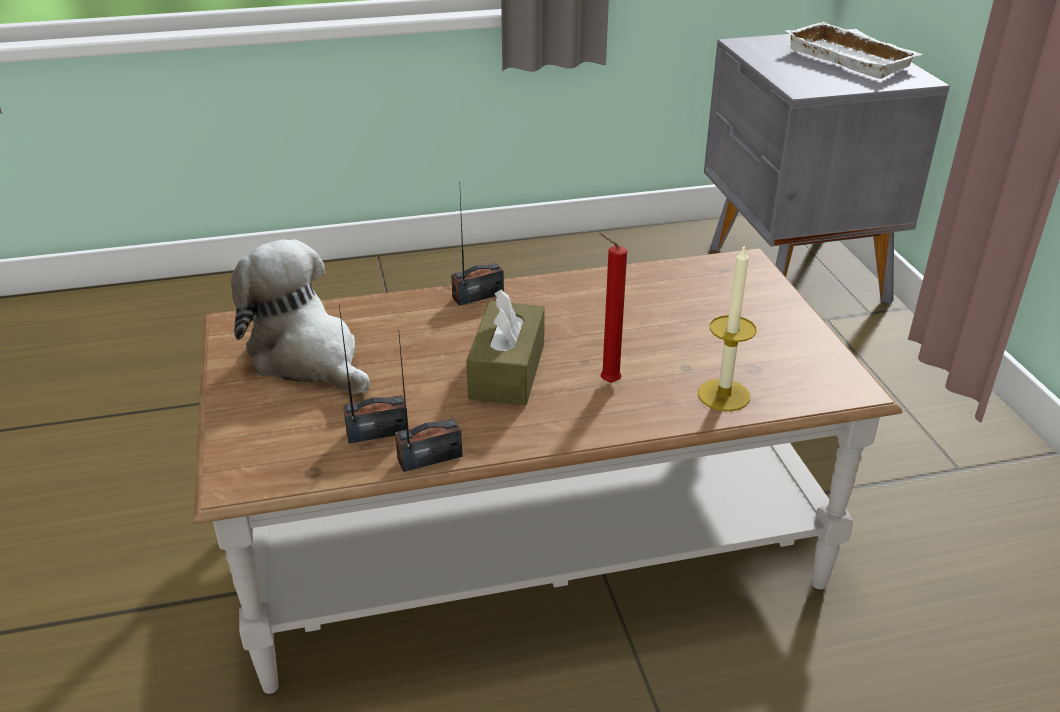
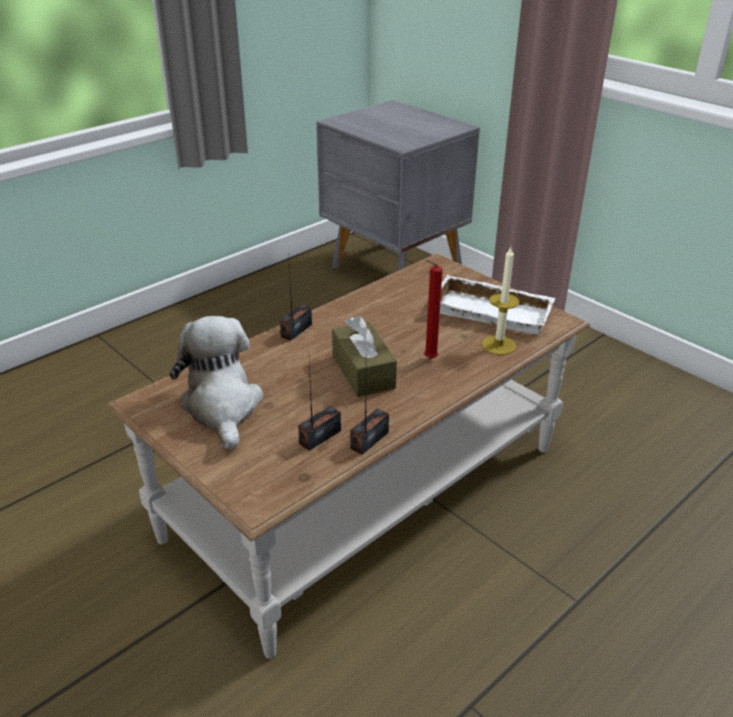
camera: 30 degrees left, 0 degrees up
plush toy [231,239,370,394] -> plush toy turned 60 degrees clockwise [169,316,263,450]
white tray [786,22,923,79] -> white tray moved to [440,275,556,335]

